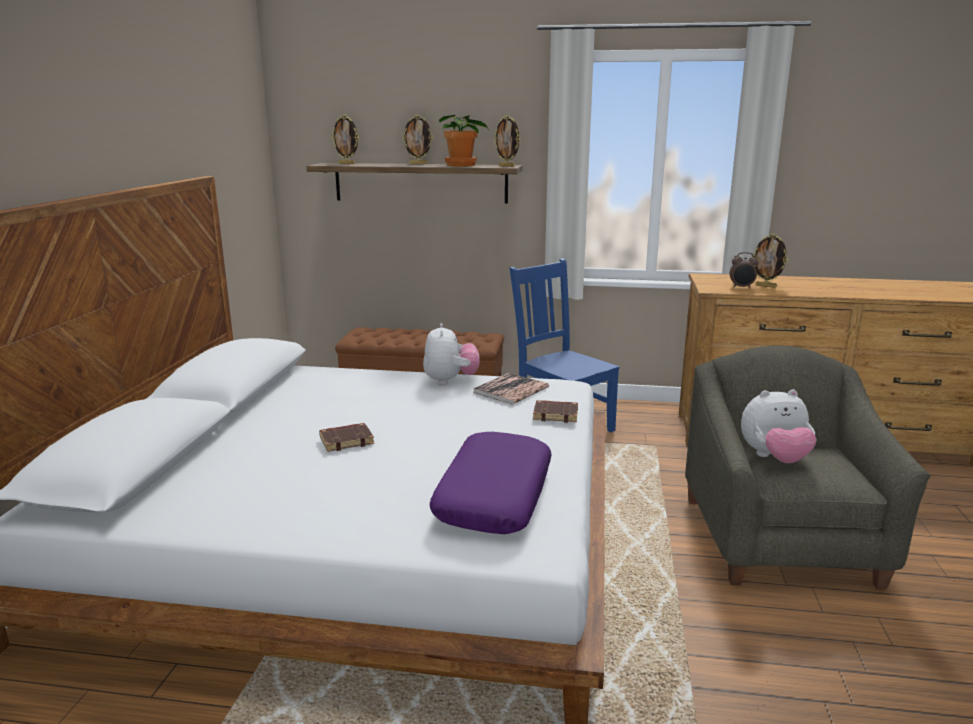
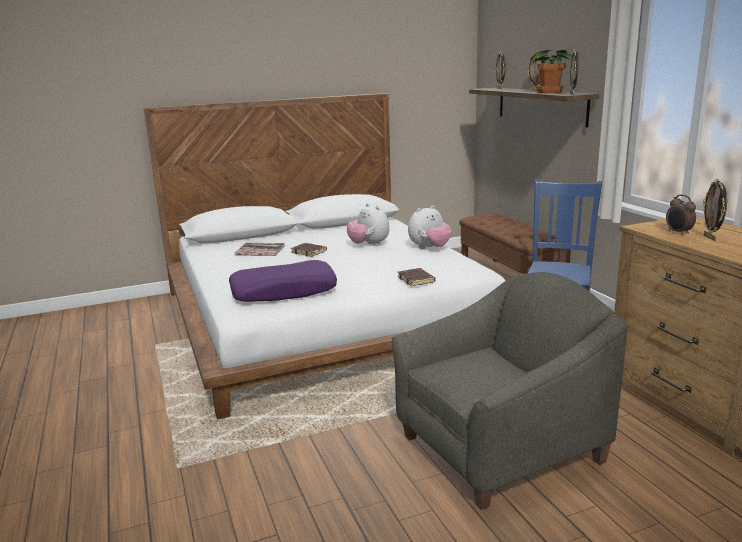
camera: 60 degrees right, 0 degrees up
book [473,373,549,405] -> book moved to [235,243,284,256]
plush toy [741,389,817,463] -> plush toy moved to [347,203,389,246]

